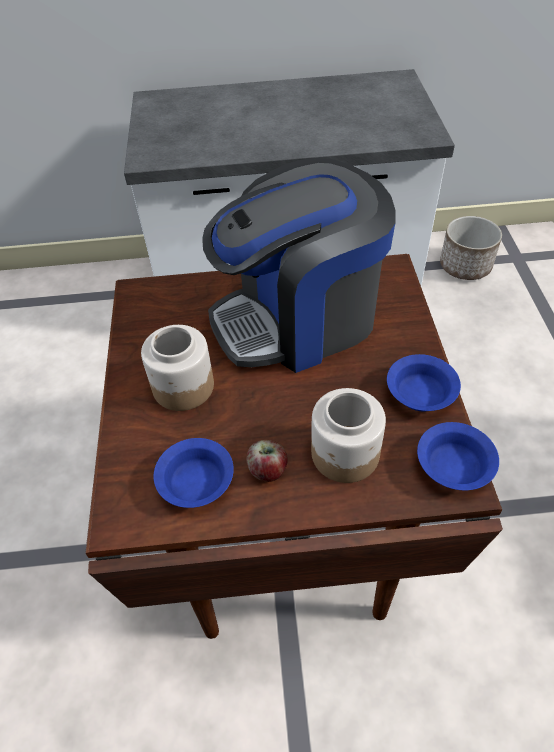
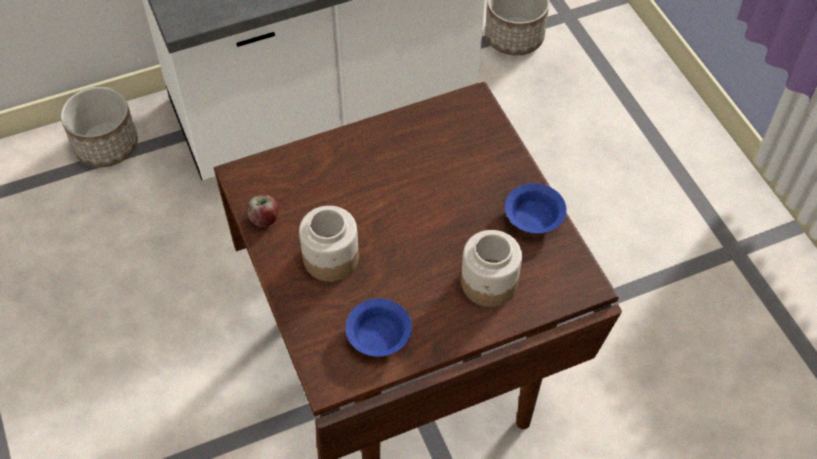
camera: 20 degrees left, 5 degrees up
coffee machine [202,158,396,373] -> none
apple [247,440,288,482] -> apple moved to [246,195,278,227]
blue bowl [417,422,499,490] -> none
none -> planter [61,87,138,167]

